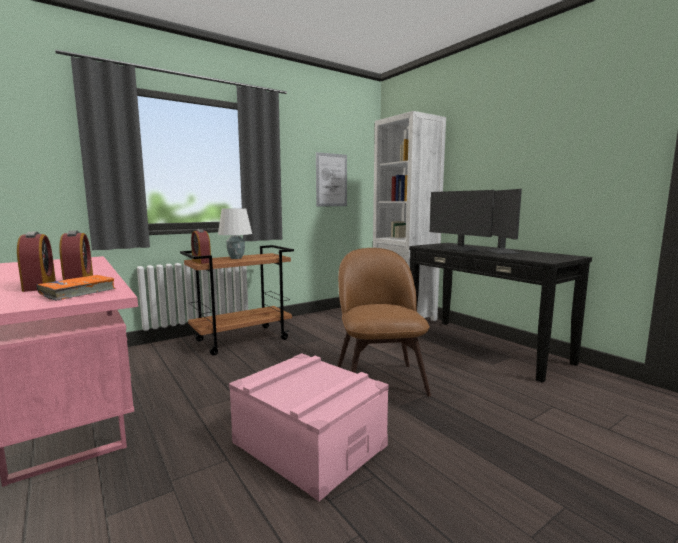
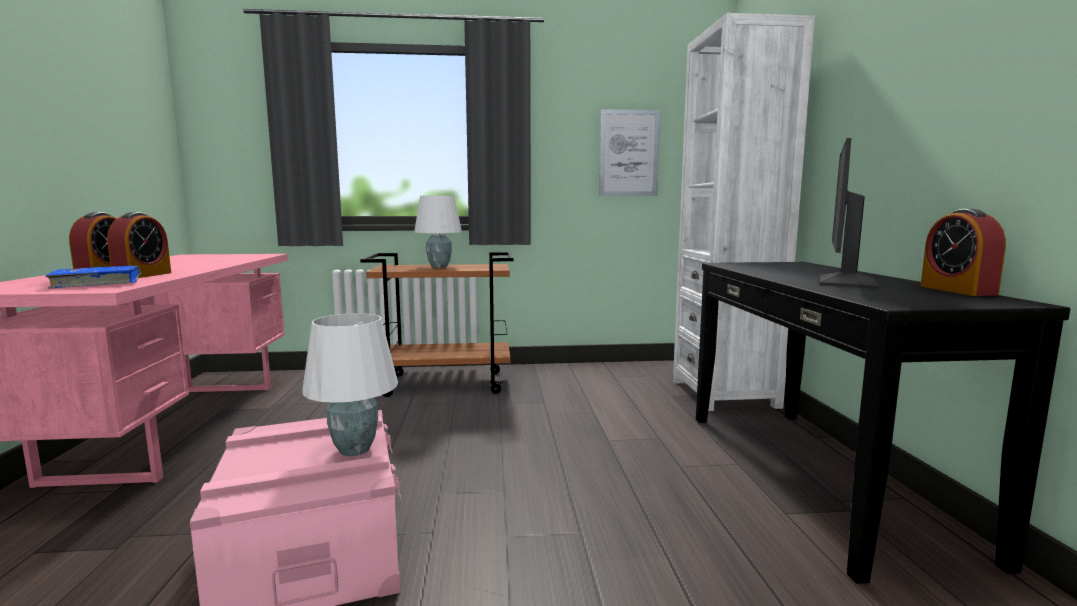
camera: 30 degrees right, 0 degrees up
orange book [37,275,116,301] -> blue book [45,266,141,289]
alarm clock [191,229,211,264] -> alarm clock moved to [920,209,1006,296]
brown chair [337,248,431,396] -> none
monitor [430,190,495,252] -> none
none -> white table lamp [302,313,398,456]

